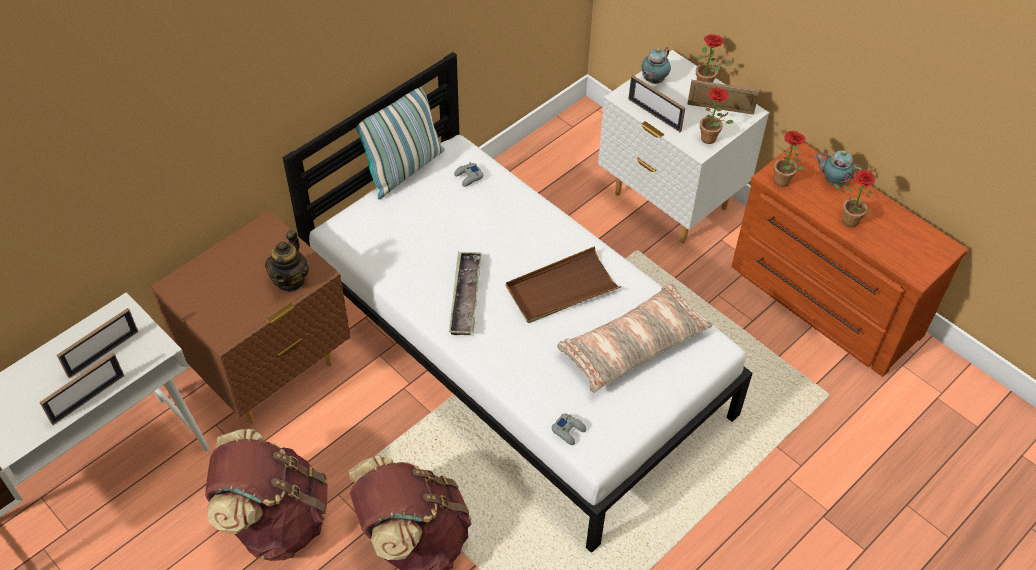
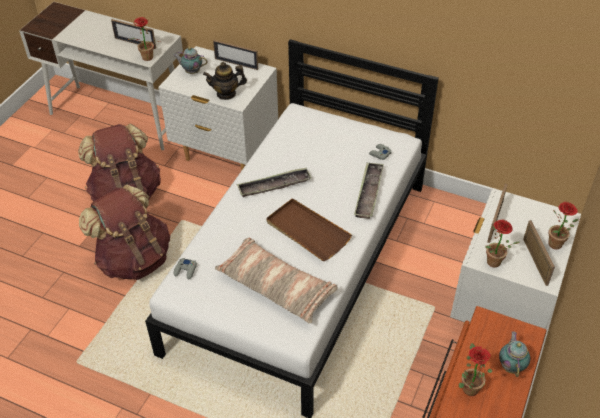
camera: 70 degrees right, 5 degrees down
picture frame [39,353,124,425] -> picture frame moved to [213,40,258,70]
brown nightstand [151,211,350,424] -> white nightstand [158,46,278,171]
pillow [355,86,445,200] -> none
teapot [641,47,671,84] -> teapot moved to [173,47,208,74]
potted plant [774,130,805,187] -> potted plant moved to [127,17,158,61]
none -> tray [354,163,384,219]

